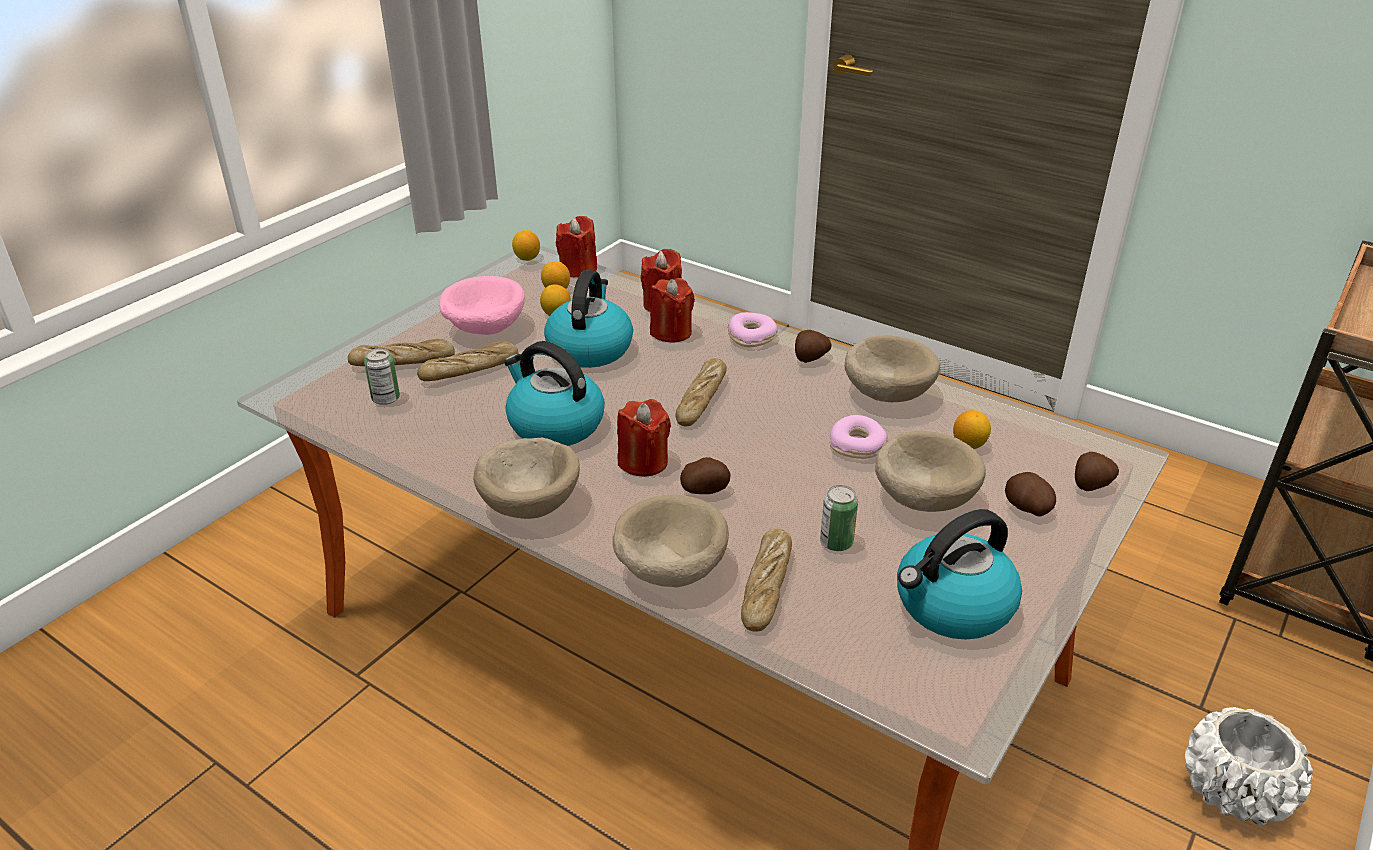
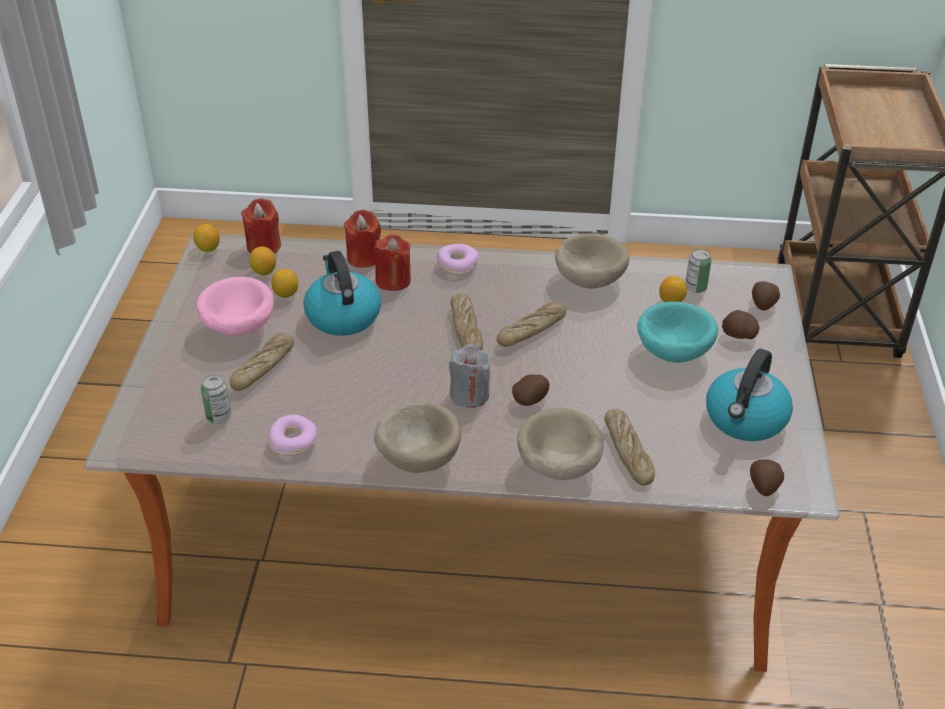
camera: 30 degrees left, 5 degrees up
bread [348,339,455,366] -> bread moved to [497,301,566,347]
kettle [504,341,605,446] -> none
red candle [617,399,671,477] -> grey candle [449,344,491,408]
potato [795,330,831,363] -> potato moved to [750,459,784,496]
can [820,485,858,551] -> can moved to [685,249,712,293]
donut [829,415,888,459] -> donut moved to [268,415,318,455]
beige bowl [875,431,986,512] -> turquoise bowl [637,302,718,363]
white planter [1185,707,1313,825] -> none

